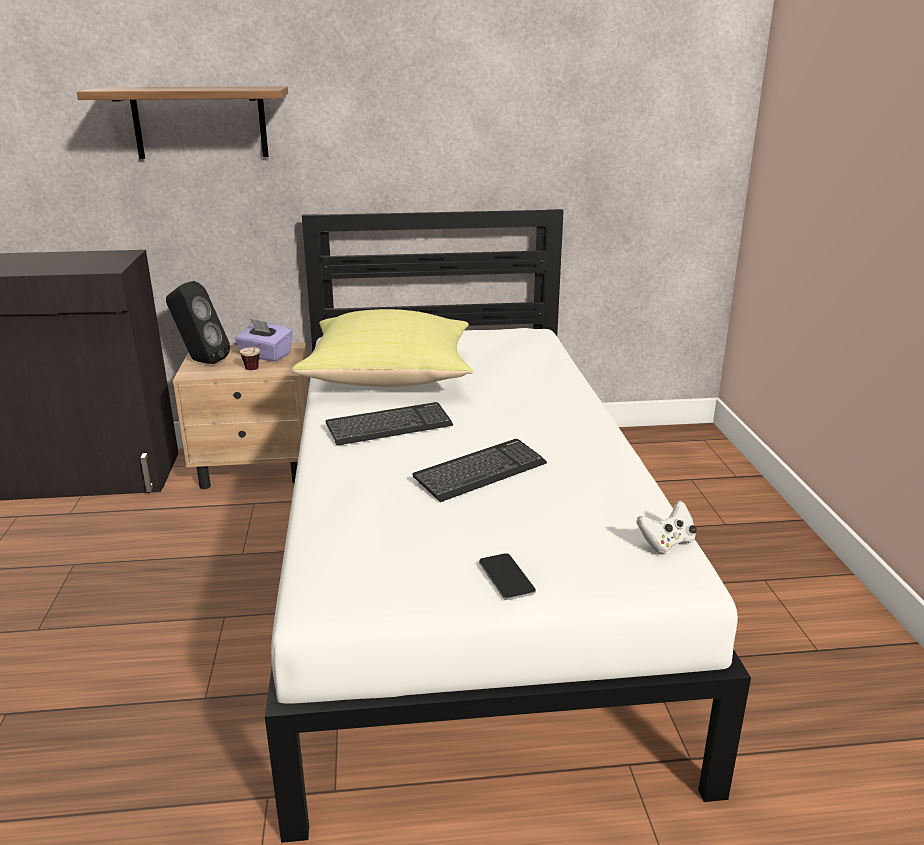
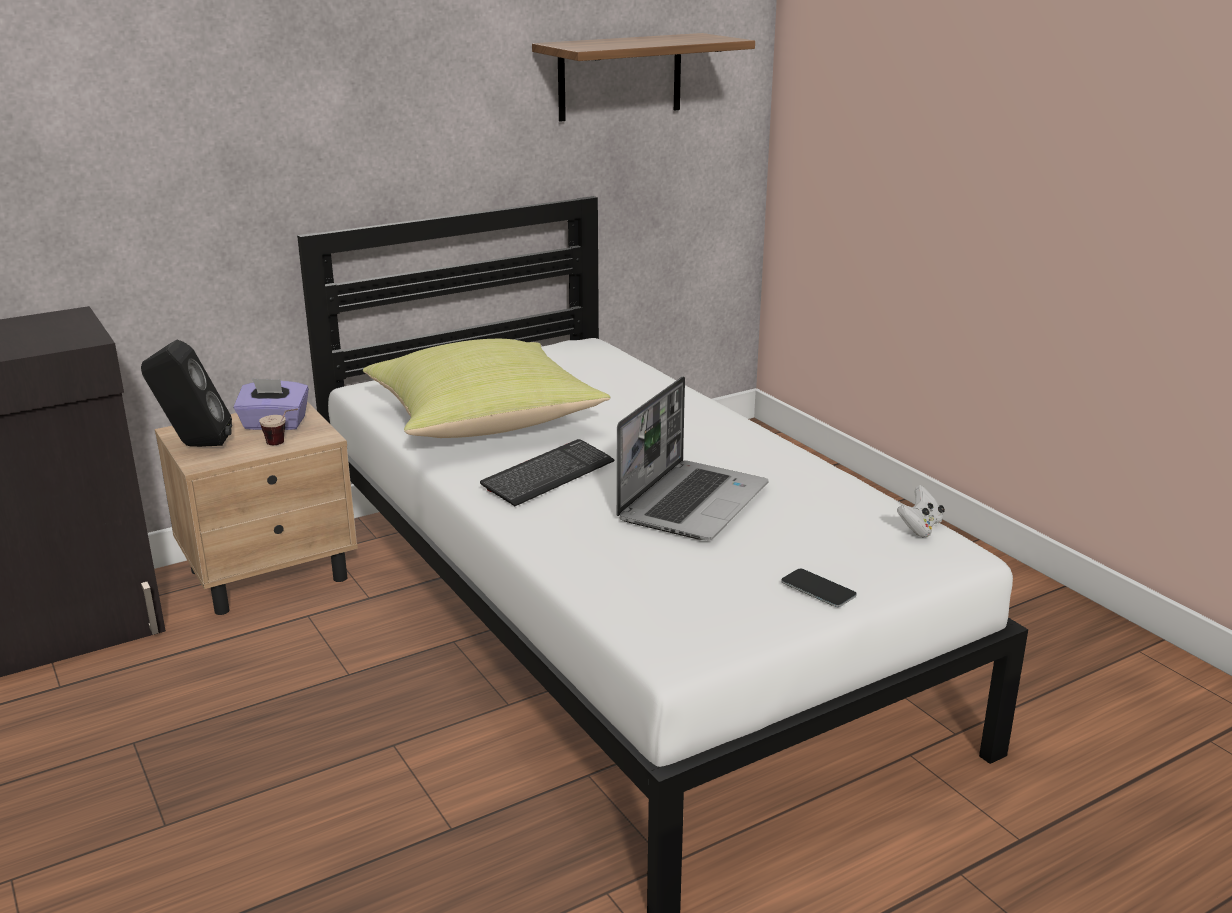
camera: 25 degrees left, 0 degrees up
shelf [77,86,288,159] -> shelf moved to [532,33,755,122]
keyboard [412,439,547,502] -> laptop [616,376,769,540]

